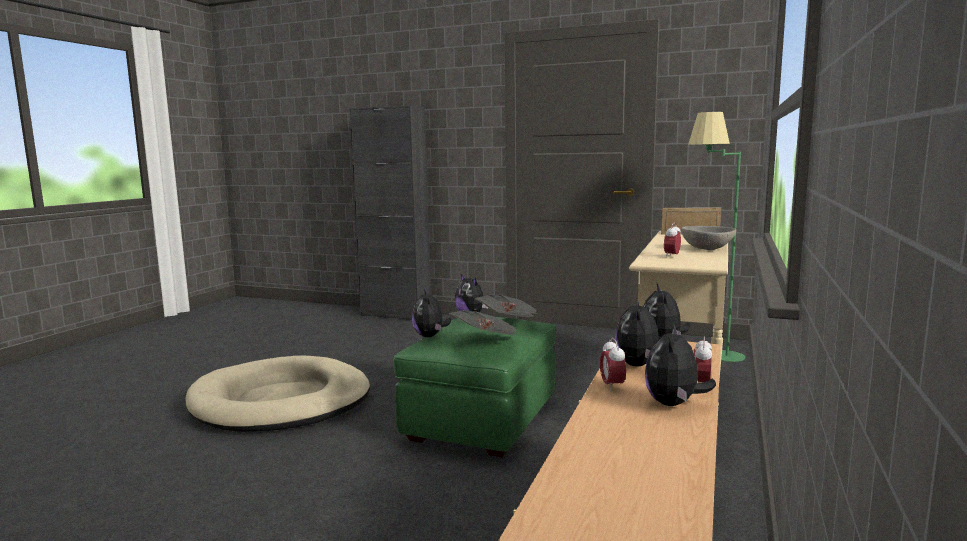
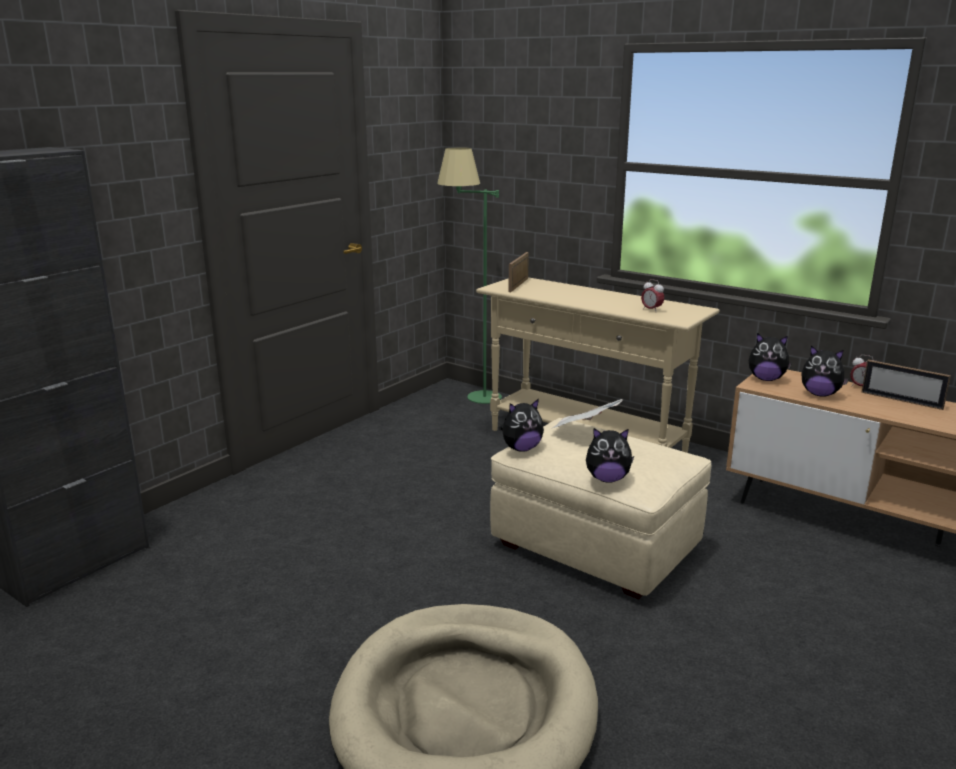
camera: 75 degrees left, 10 degrees up
green ottoman [393,317,556,457] -> beige ottoman [490,418,711,599]
newspaper [448,311,518,335] -> none
alarm clock [600,338,626,391] -> none
plush toy [645,324,716,406] -> picture frame [861,360,951,410]
grey bowl [681,226,736,250] -> none

